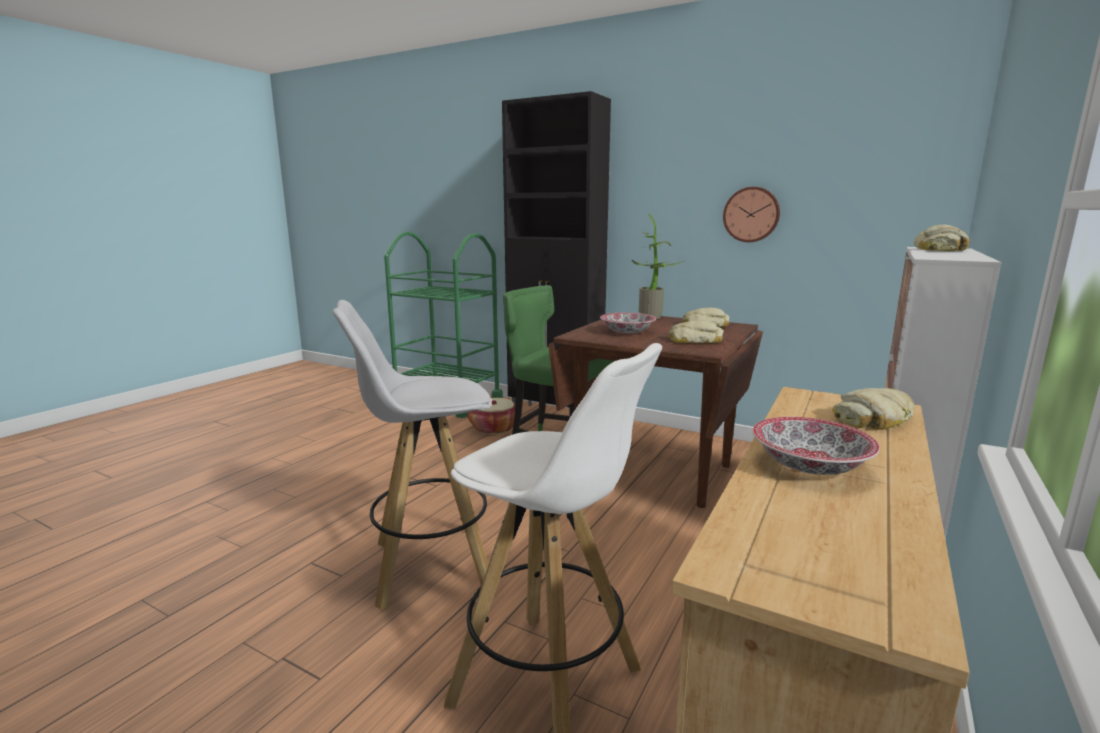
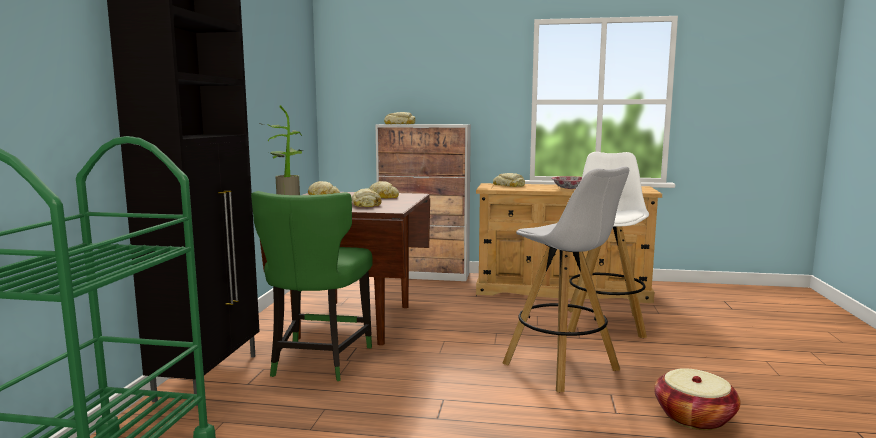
camera: 110 degrees left, 5 degrees down
basket [467,398,515,434] -> basket moved to [654,368,741,430]
bowl [600,313,656,333] -> bread [352,189,382,207]
wall clock [723,187,780,242] -> none

